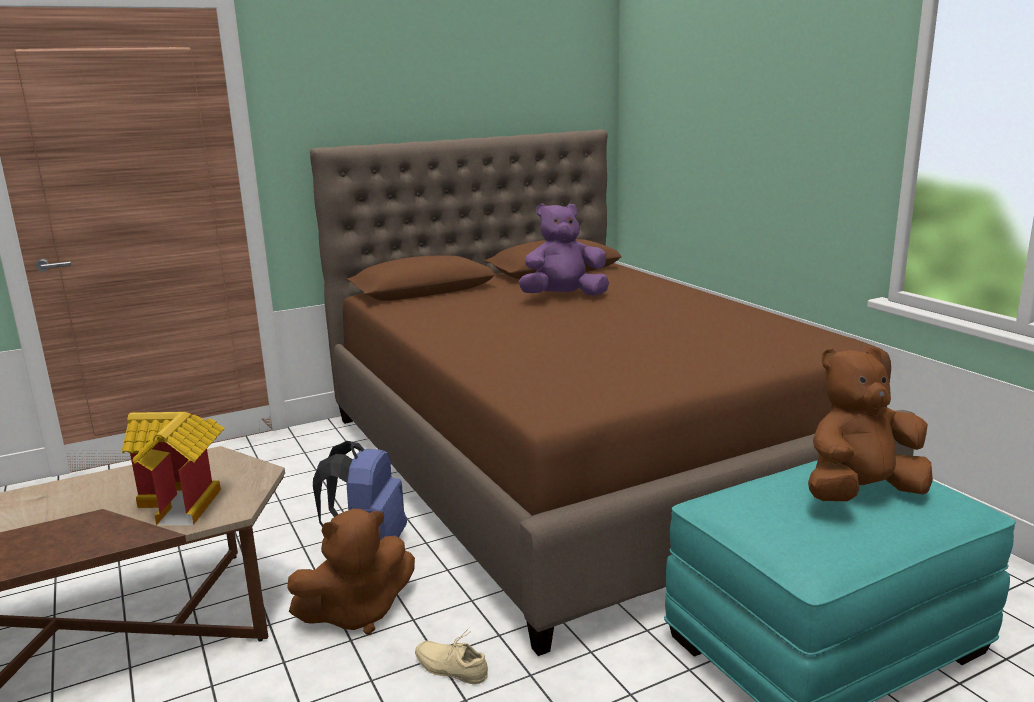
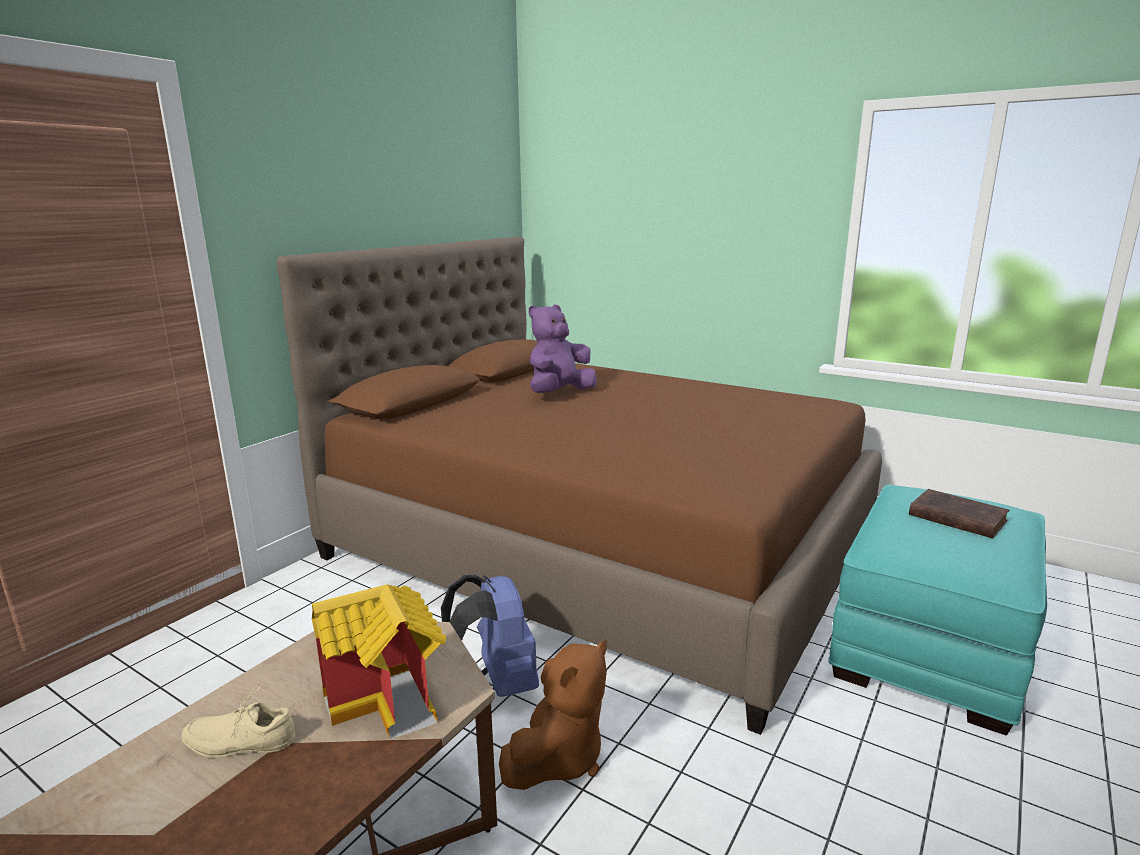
camera: 30 degrees left, 0 degrees up
beige shoe [415,627,488,684] -> beige shoe moved to [182,681,296,758]
brown plush toy [808,346,933,501] -> brown book [909,489,1009,539]

